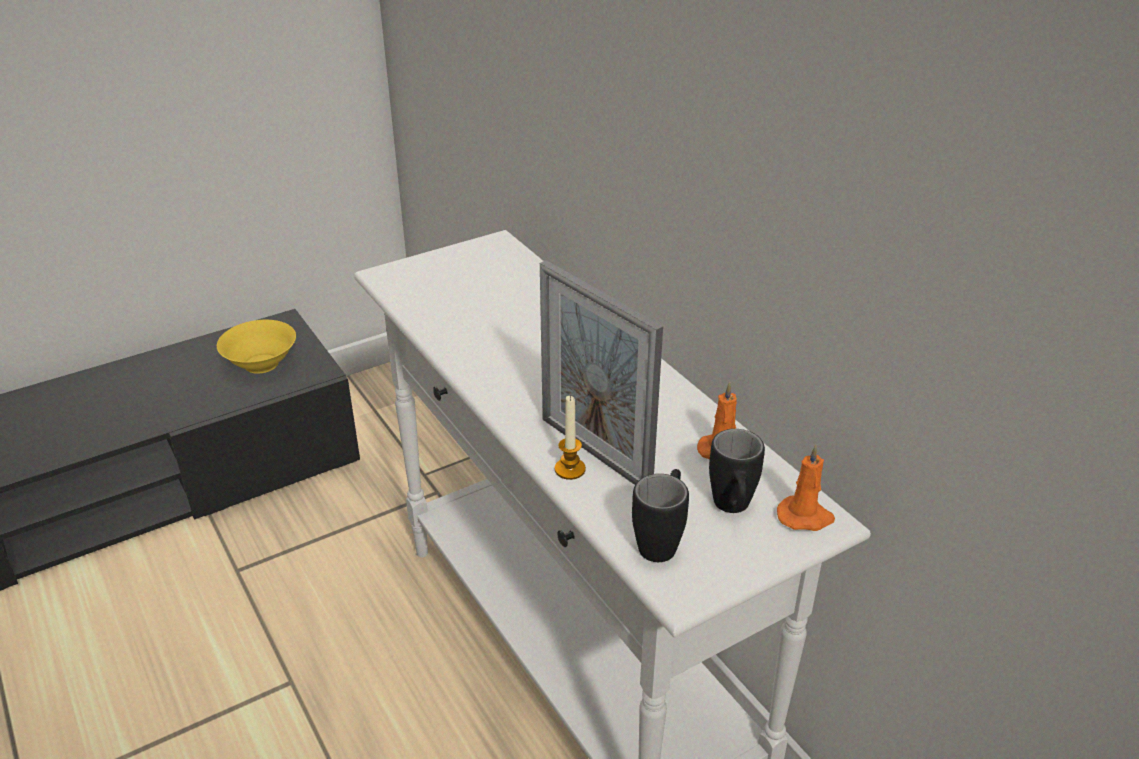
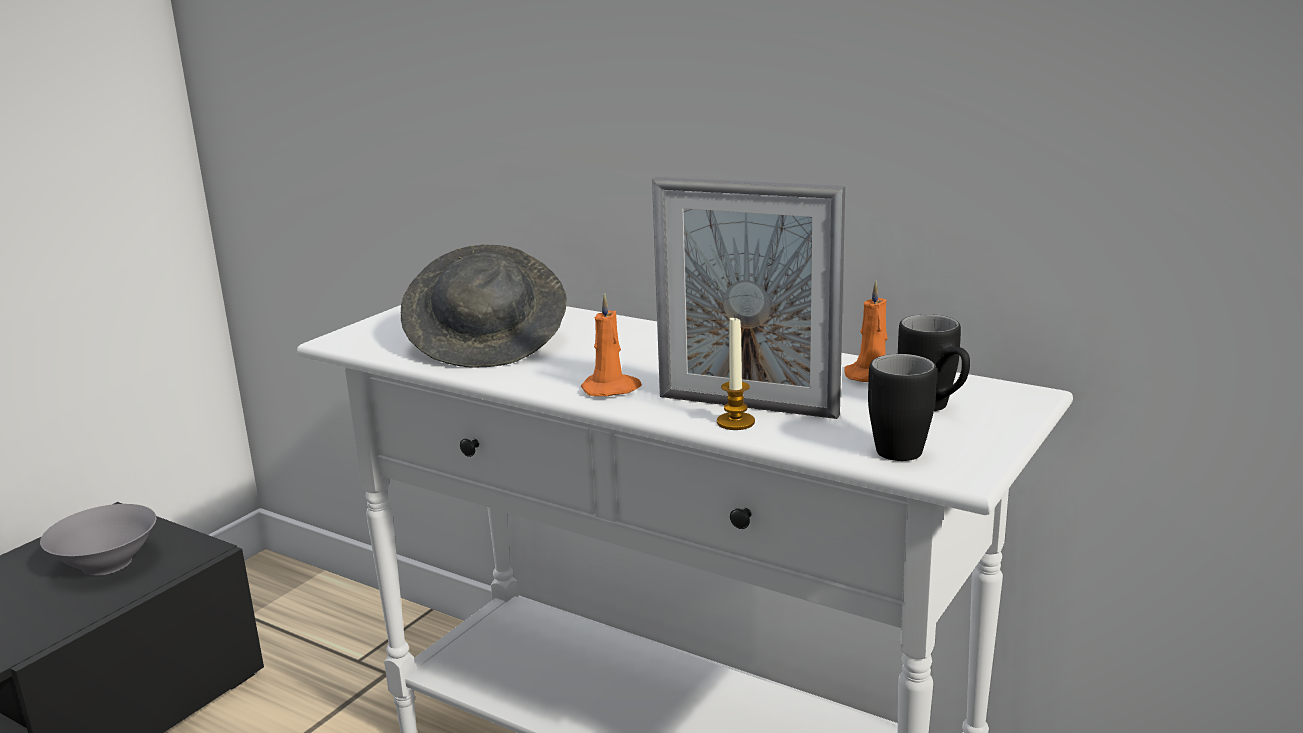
camera: 25 degrees left, 15 degrees down
yellow bowl [217,320,296,374] -> grey bowl [40,504,157,576]
orange candle [777,445,835,531] -> orange candle moved to [581,293,642,397]
none -> grey hat [401,244,567,368]

